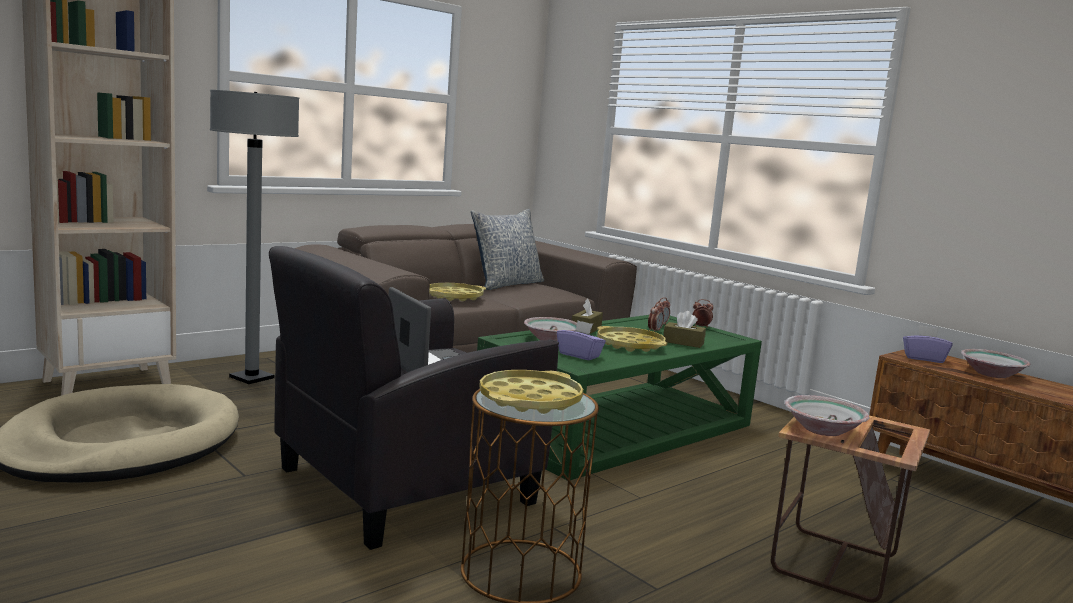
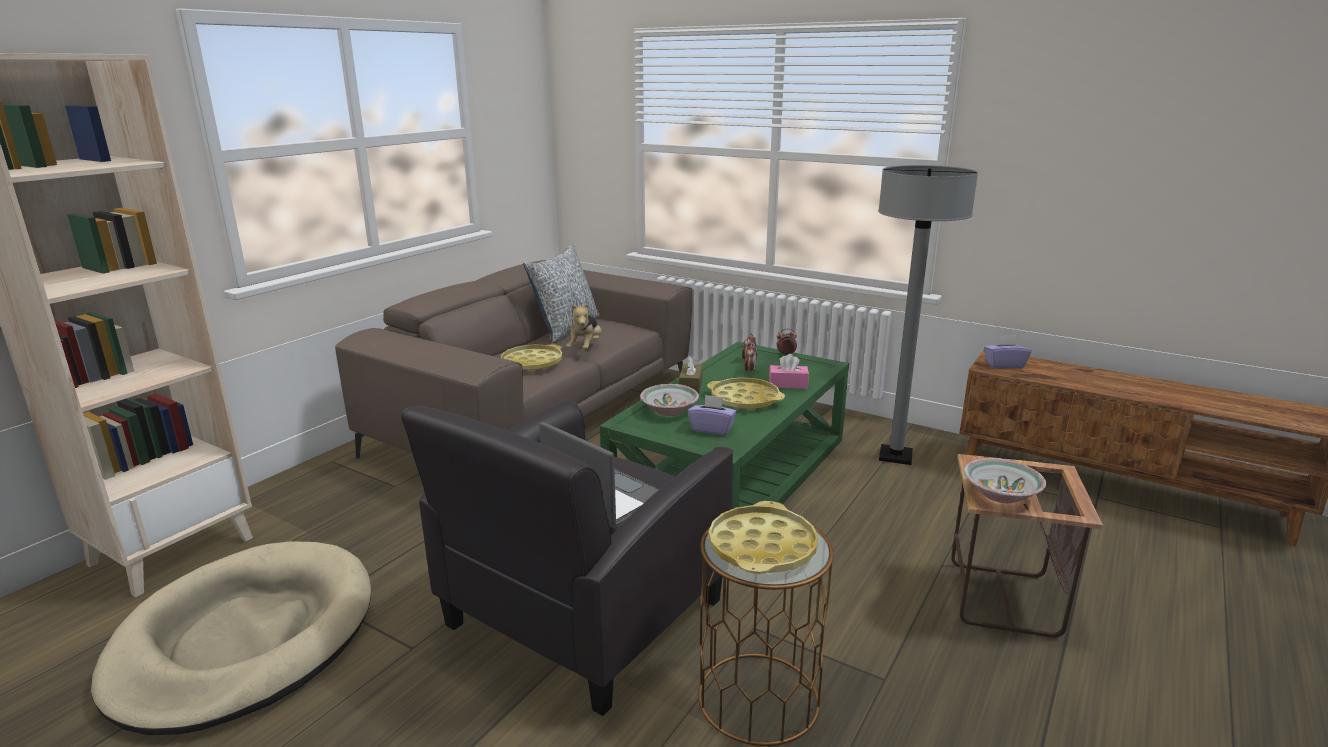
camera: 15 degrees left, 10 degrees up
grey floor lamp [210,90,299,384] -> grey floor lamp moved to [878,165,978,465]
brown tissue box [663,311,706,348] -> pink tissue box [769,354,809,389]
bowl [961,349,1031,378] -> none
none -> plush toy [566,302,602,350]

